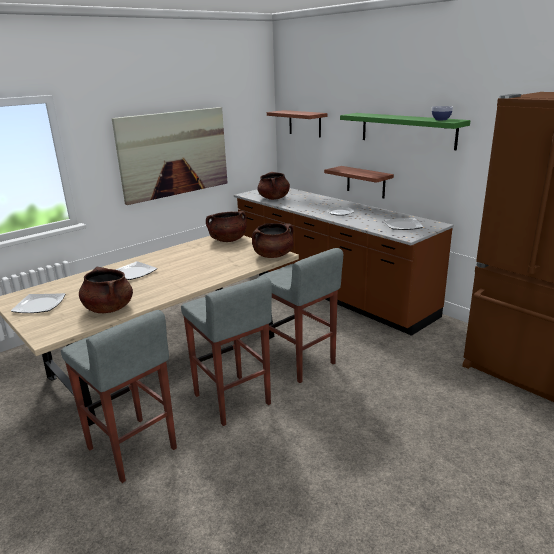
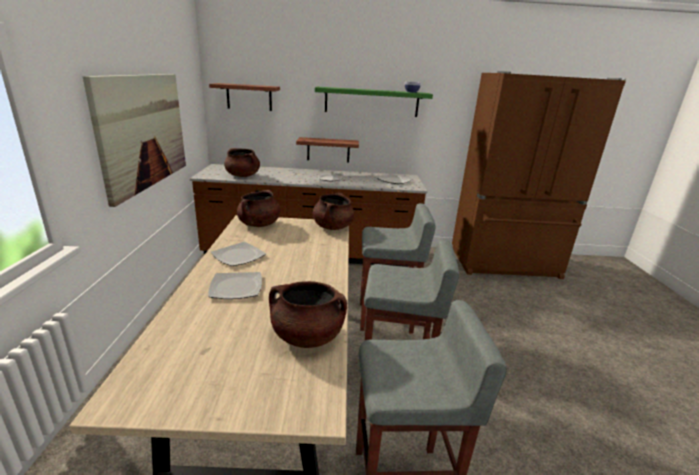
camera: 50 degrees left, 0 degrees up
plate [11,293,65,313] -> plate moved to [211,242,266,266]

